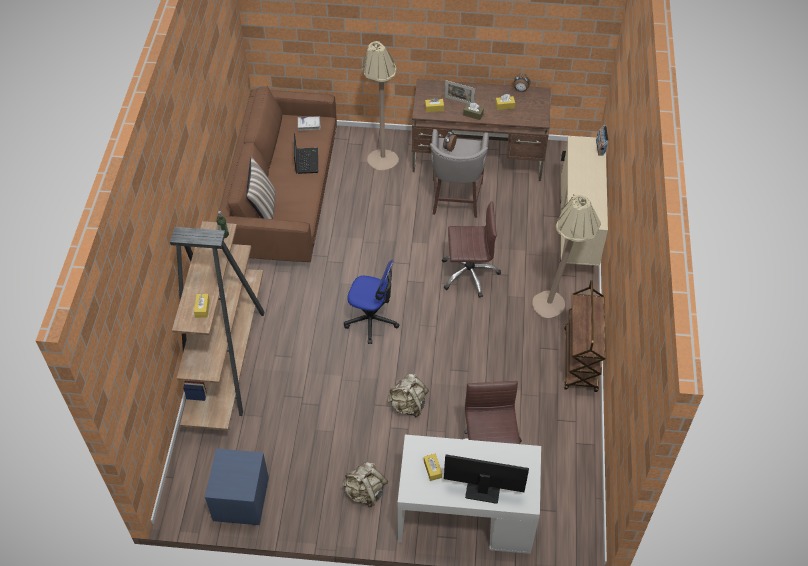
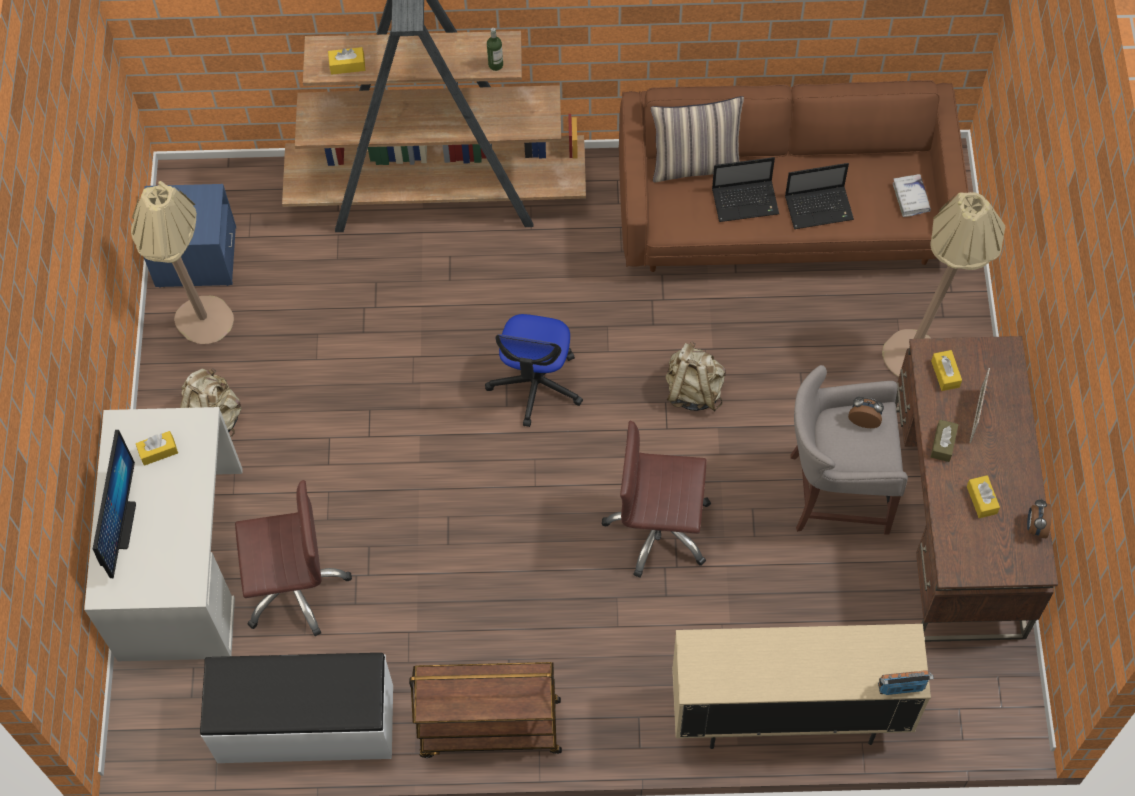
camera: 85 degrees right, 10 degrees up
beige backpack [387,374,429,418] -> beige backpack moved to [665,342,726,412]
brown office chair [442,201,501,298] -> brown office chair turned 105 degrees clockwise [602,421,711,578]
beige floor lamp [532,194,601,318] -> beige floor lamp moved to [131,181,234,344]
none -> white bench [200,653,393,763]
none -> laptop [712,157,779,222]

